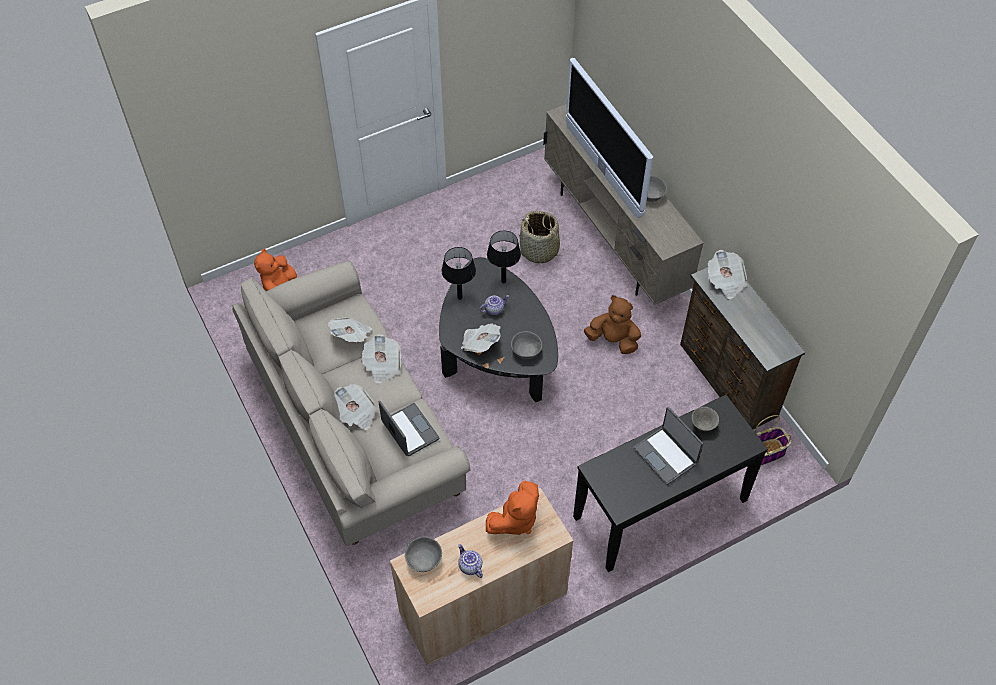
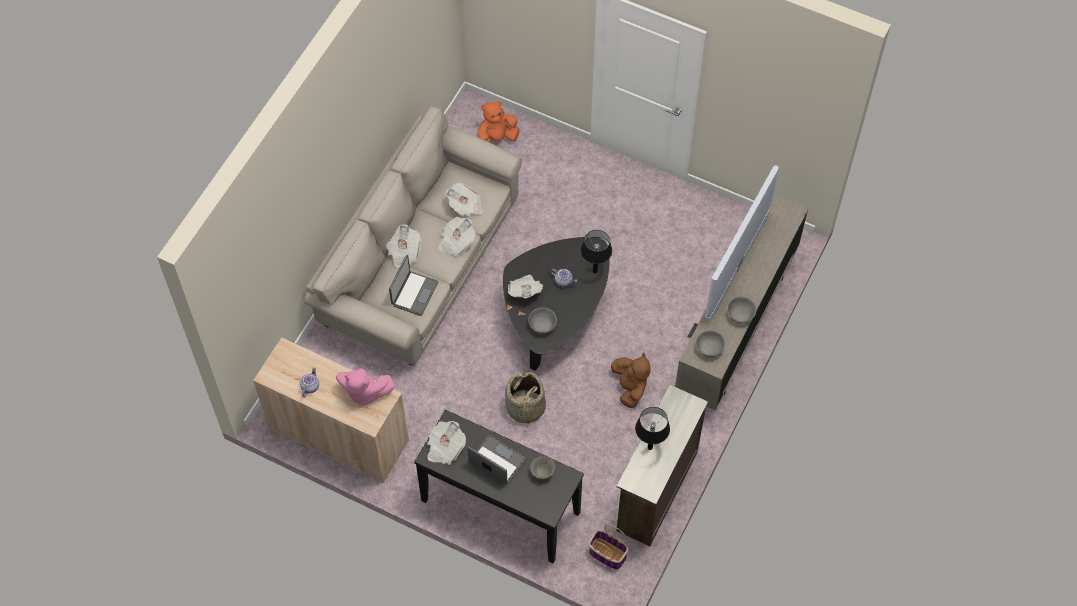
camera: 55 degrees right, 5 degrees up
grey bowl [405,536,442,572] -> grey bowl moved to [696,330,725,357]
black table lamp [442,247,476,300] -> black table lamp moved to [635,407,670,450]
orange plush toy [486,481,539,535] -> pink plush toy [336,368,395,407]
basket [519,211,564,263] -> basket moved to [505,372,546,428]
laptop [633,407,703,485] -> laptop turned 105 degrees clockwise [467,435,526,485]
newspaper [708,250,748,299] -> newspaper moved to [427,421,466,465]

